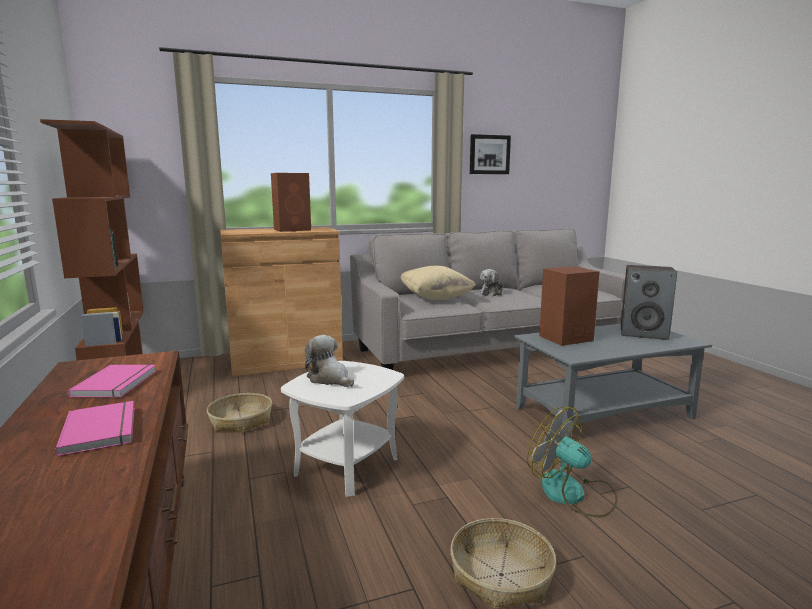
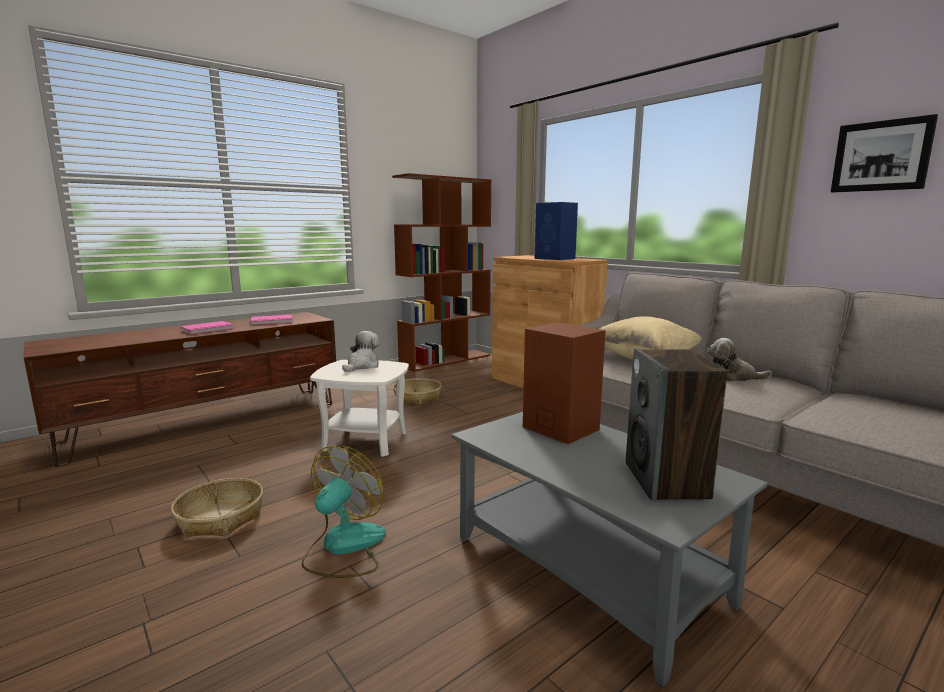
camera: 70 degrees right, 0 degrees up
brown speaker [271,173,311,232] -> blue speaker [535,202,578,260]

